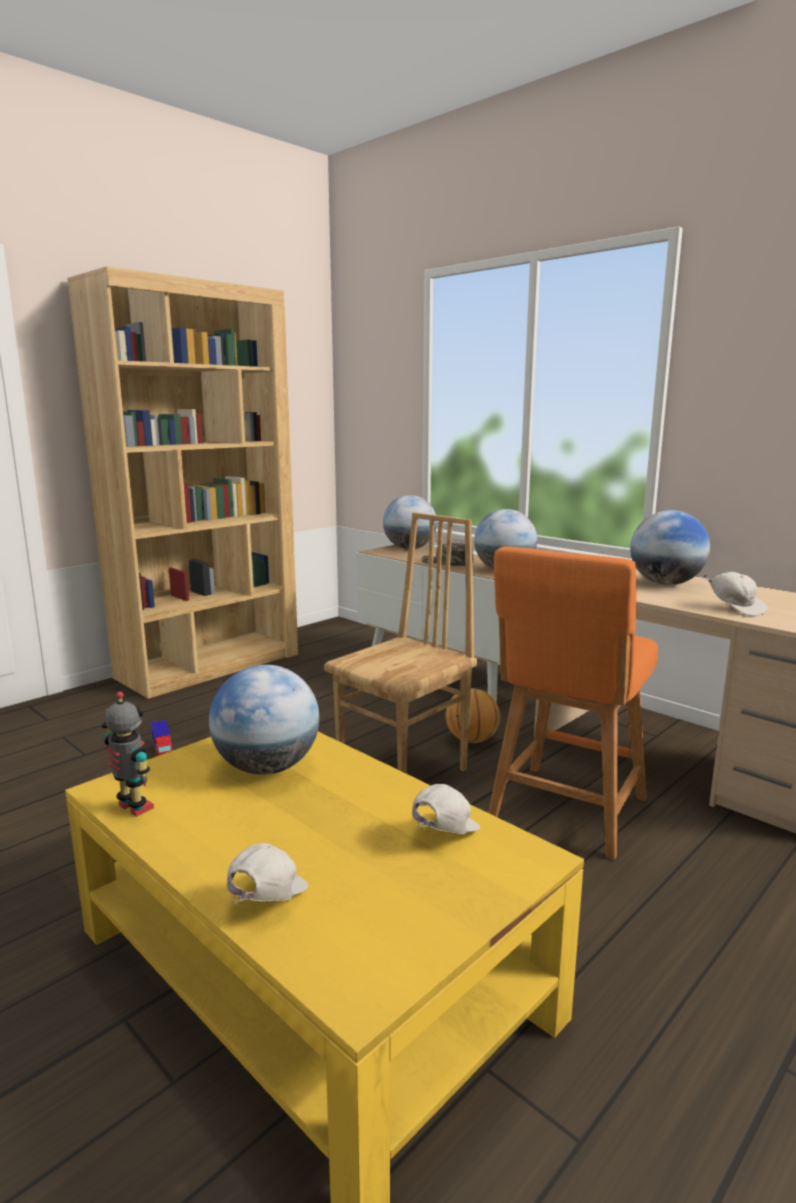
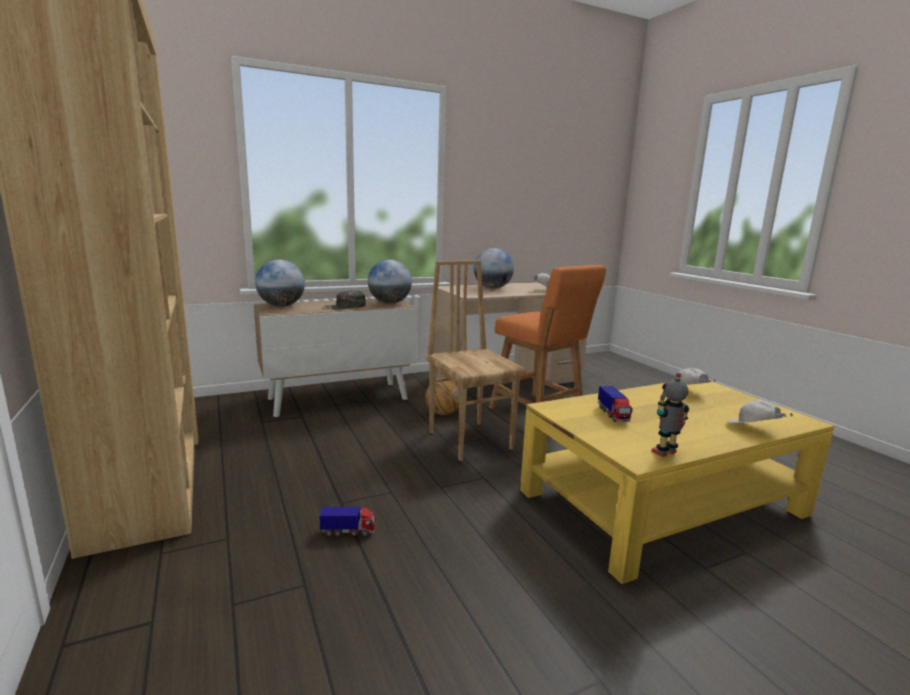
camera: 70 degrees left, 0 degrees up
globe [209,665,319,775] -> toy truck [598,386,633,422]

